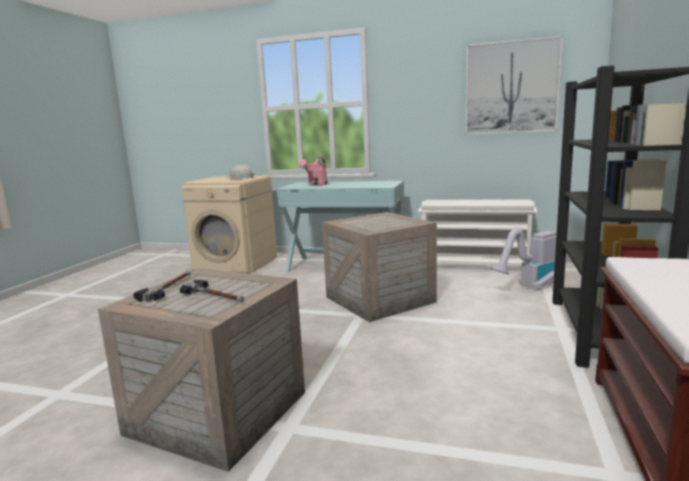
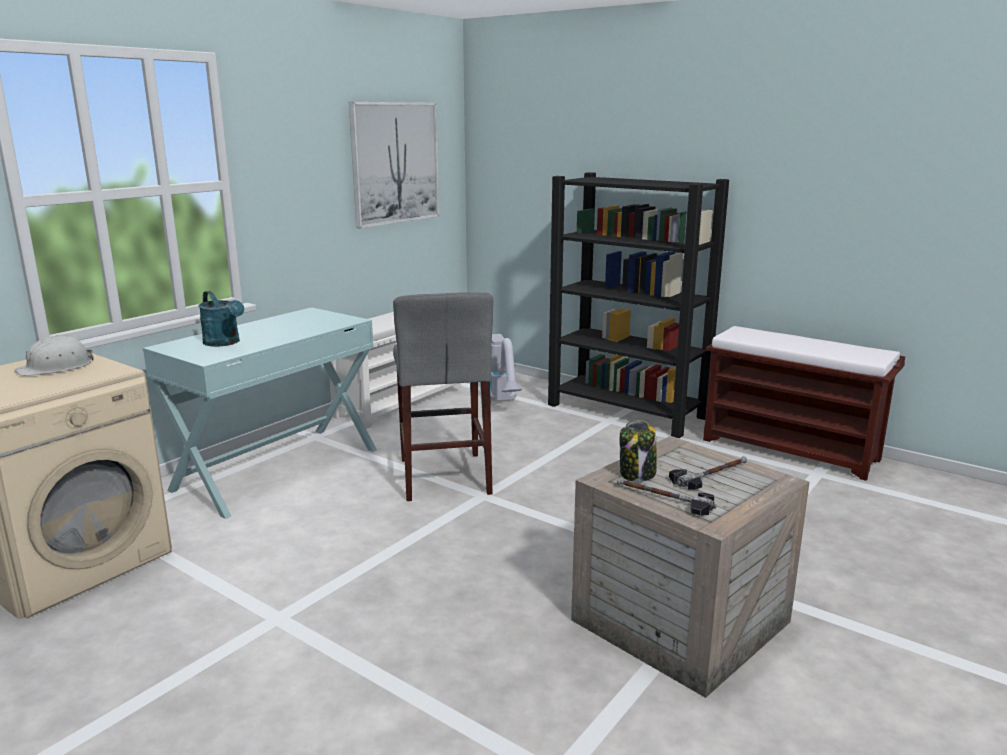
camera: 70 degrees left, 5 degrees up
pink watering can [299,157,328,186] -> turquoise watering can [198,291,244,347]
crate [322,212,437,322] -> grey stool [393,292,493,501]
none -> jar [620,420,656,482]

